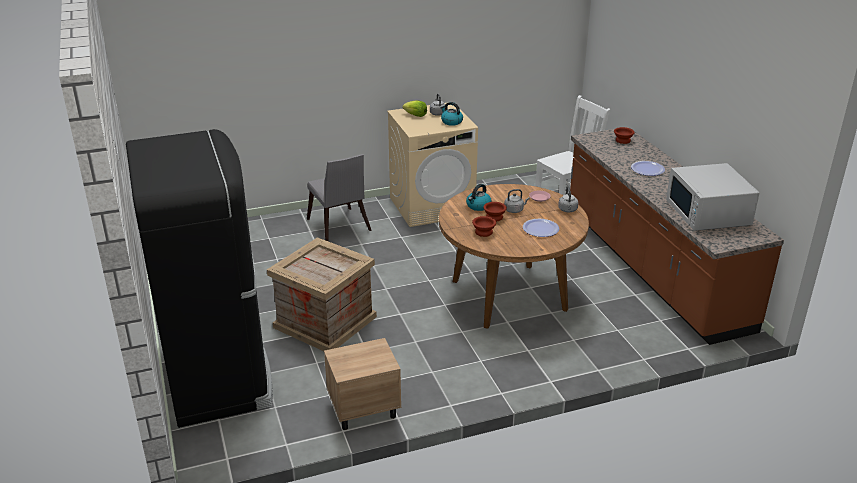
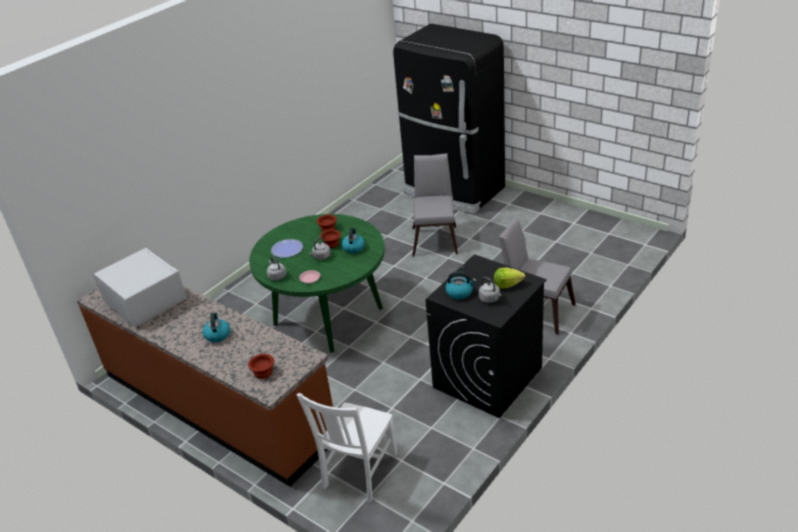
camera: 150 degrees right, 5 degrees up
crate [267,237,377,351] -> grey chair [412,153,458,257]
beige nightstand [324,338,401,430] -> none
beige washing machine [387,103,478,227] -> black washing machine [426,255,547,418]
brown dining table [439,184,589,329] -> green dining table [249,214,385,353]
plate [631,161,665,176] -> kettle [203,313,230,343]

